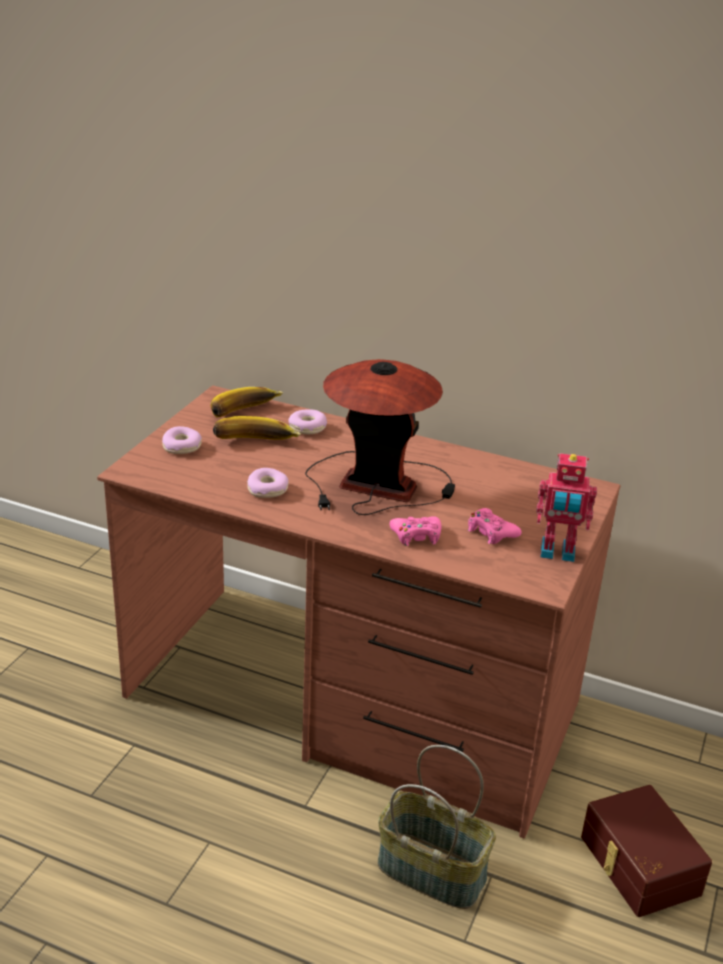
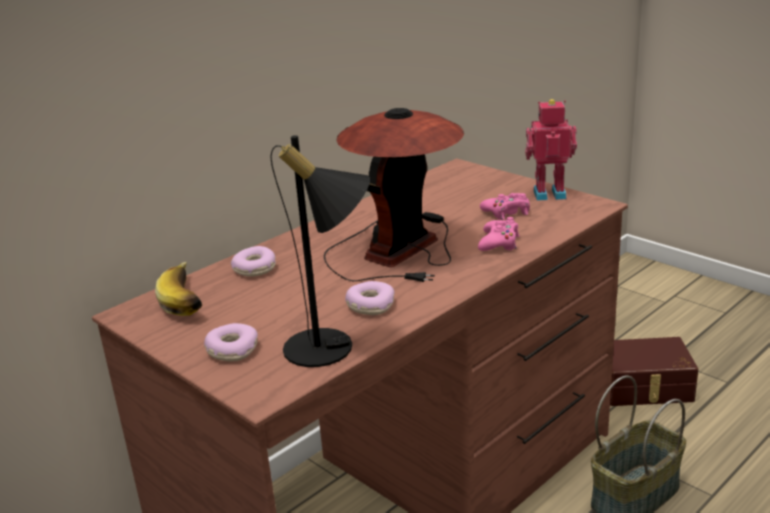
camera: 65 degrees left, 5 degrees down
banana [213,416,301,440] -> none
toy robot [536,453,597,562] -> toy robot turned 120 degrees counterclockwise [525,99,577,200]
none -> black table lamp [270,135,370,367]

